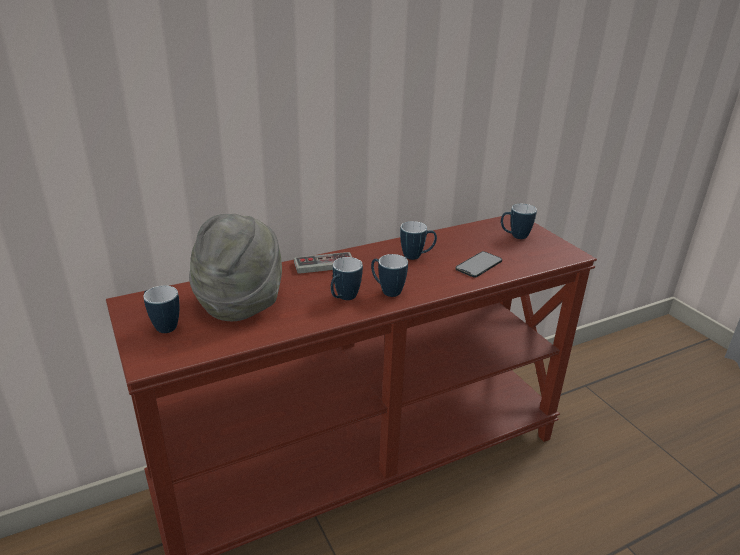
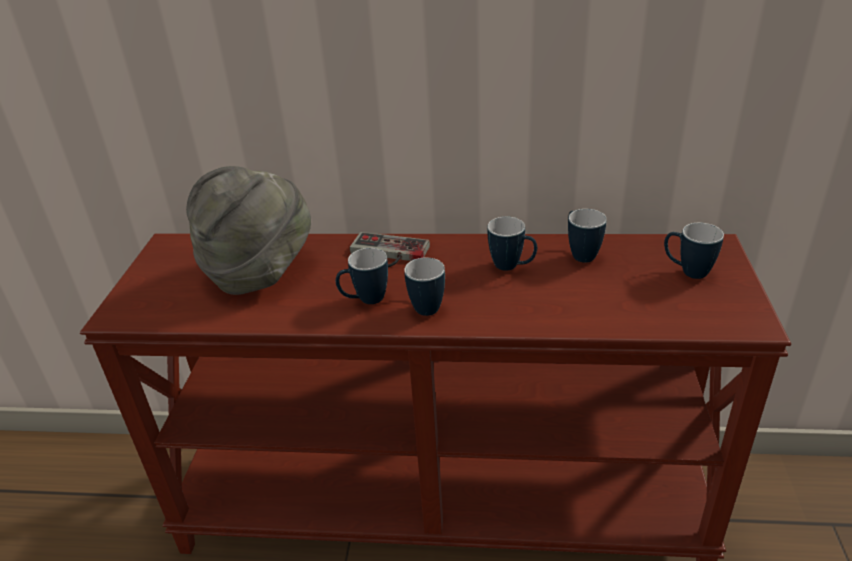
camera: 35 degrees right, 5 degrees up
mug [143,286,179,333] -> mug moved to [568,209,607,262]
phone [455,251,502,277] -> none

